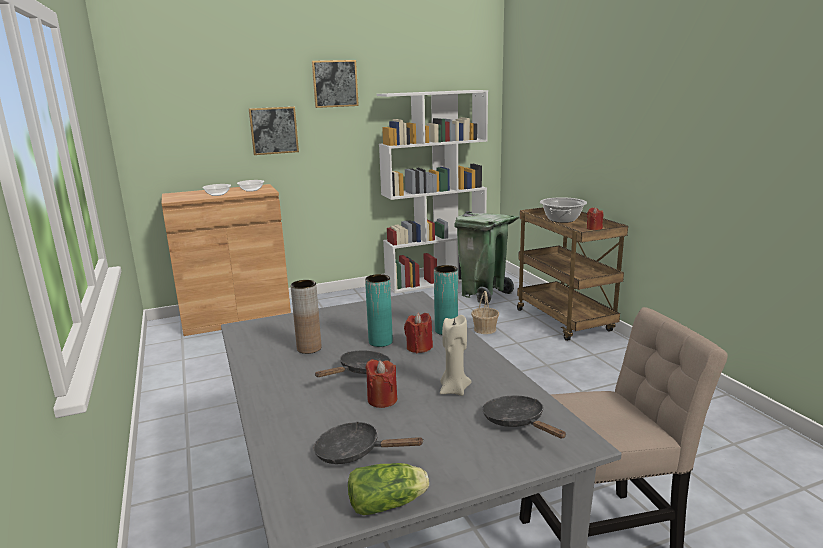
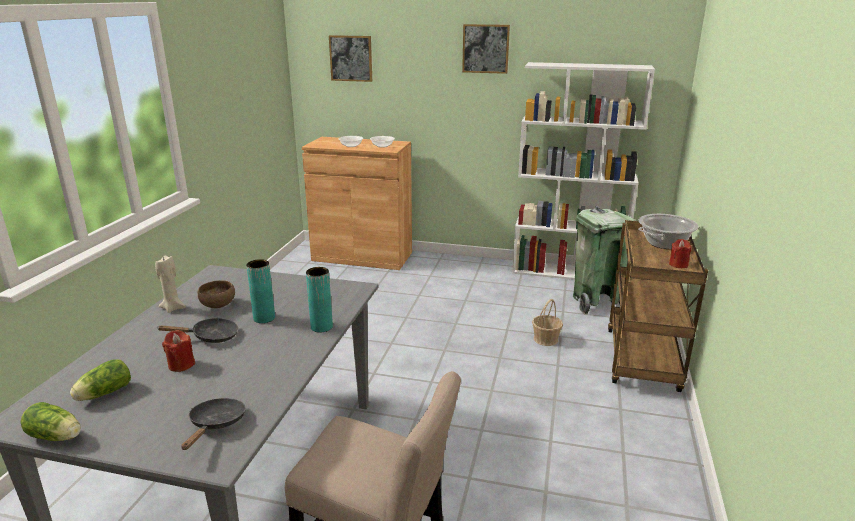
camera: 35 degrees right, 5 degrees up
picture [249,106,299,155] -> picture moved to [329,35,372,82]
brown vase [290,280,321,354] -> brown bowl [197,280,235,308]
black frying pan [313,421,424,464] -> lettuce [70,359,131,401]
red candle [404,313,433,353] -> none
beige candle [440,315,472,396] -> beige candle moved to [155,255,186,313]

